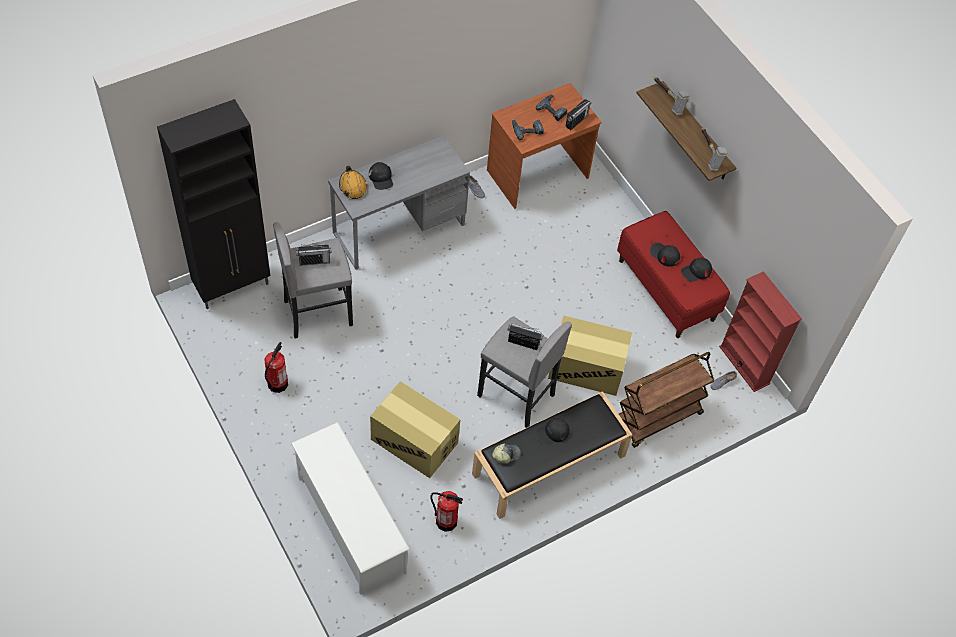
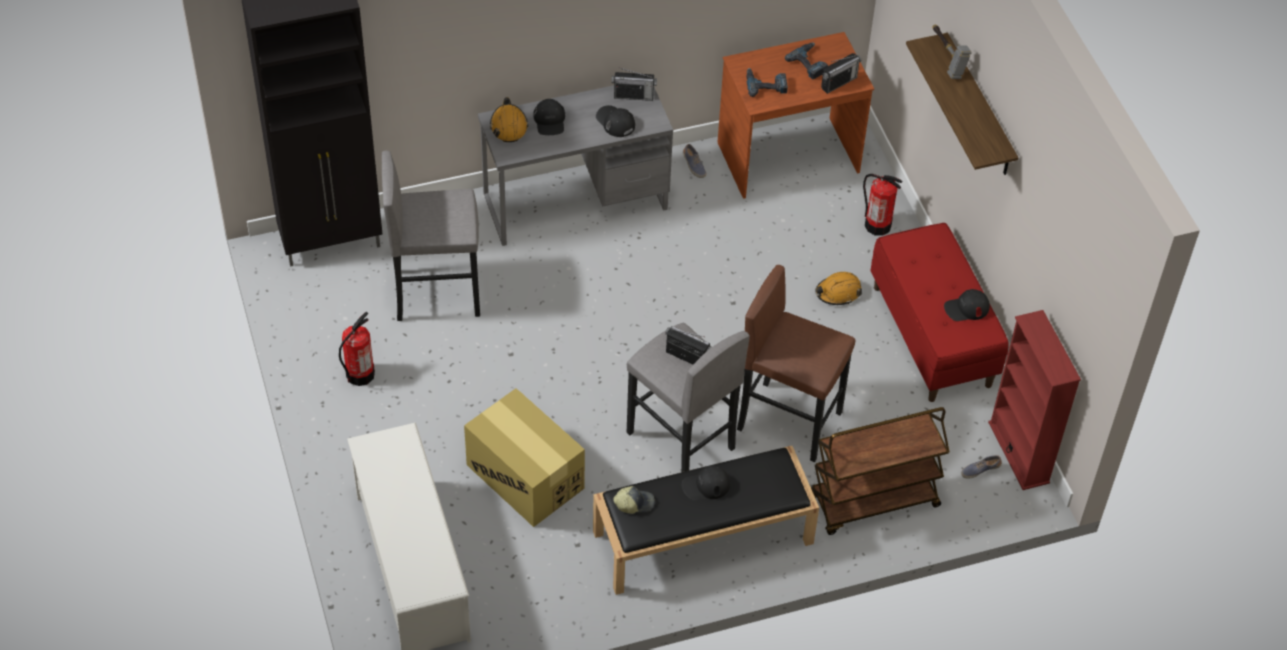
camera: 15 degrees right, 5 degrees down
radio [296,245,332,266] -> radio moved to [611,68,657,101]
fire extinguisher [431,491,463,532] -> fire extinguisher moved to [863,174,902,236]
cardboard box [548,315,632,396] -> brown stool [737,265,855,462]
black cap [650,243,680,267] -> black cap moved to [596,105,635,137]
hammer [701,128,727,171] -> none
none -> orange hard hat [815,272,862,305]

